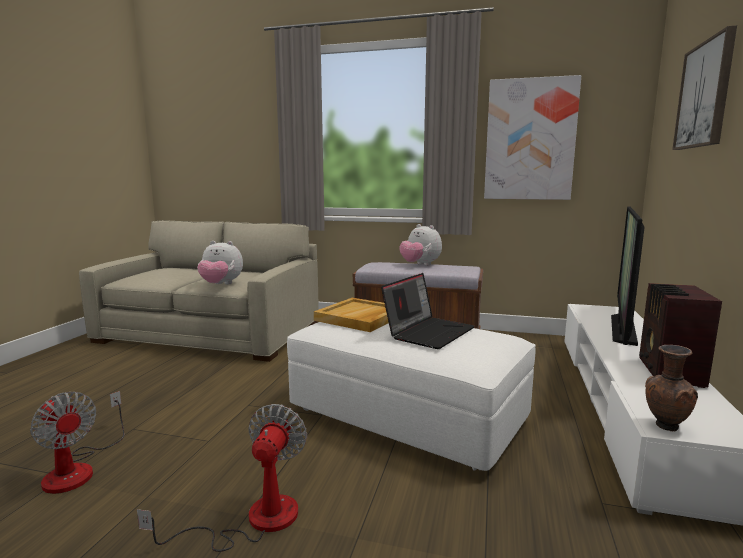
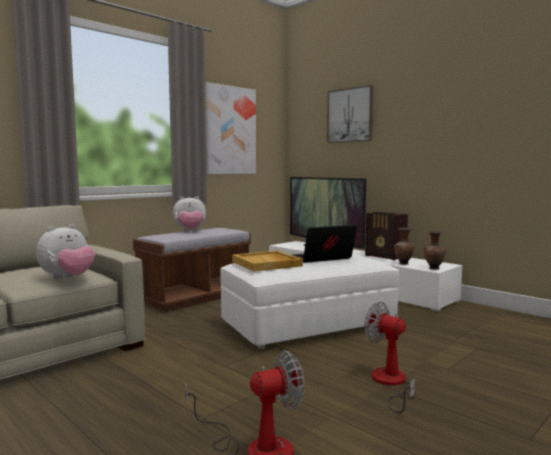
camera: 60 degrees left, 5 degrees down
laptop [381,273,475,349] -> laptop turned 90 degrees counterclockwise [293,225,357,263]
none -> brown vase [394,228,414,265]

